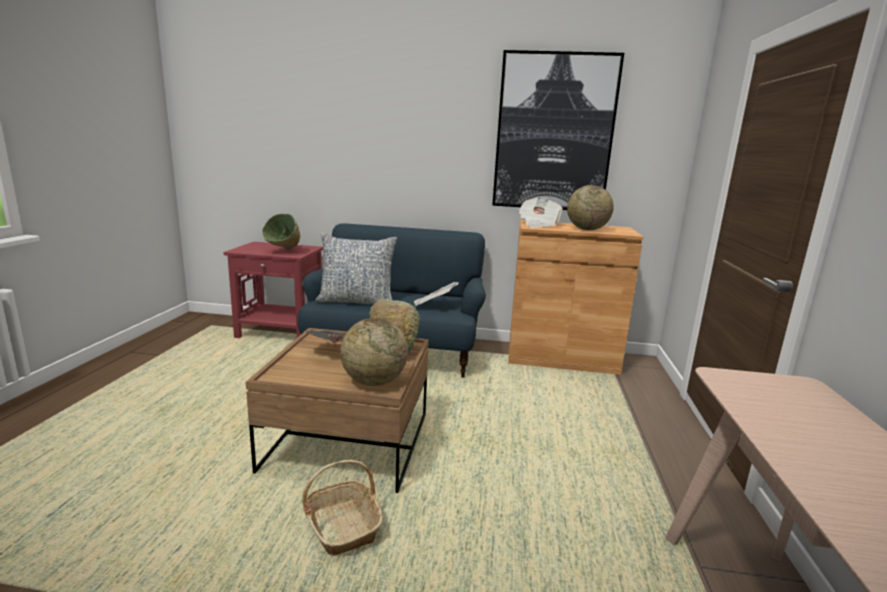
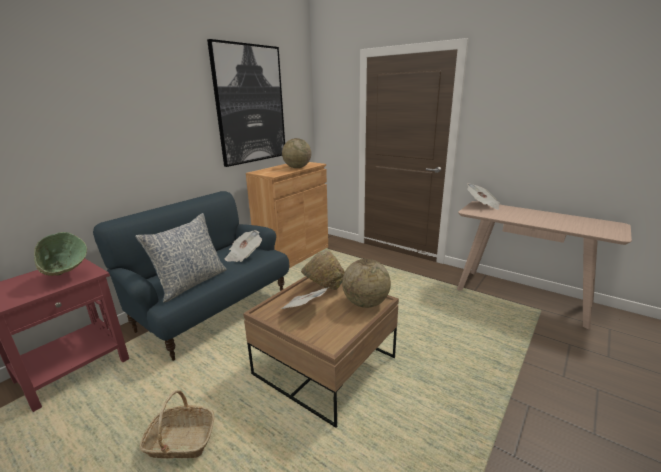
camera: 60 degrees left, 5 degrees up
basket [302,460,383,556] -> basket moved to [139,390,215,459]
newspaper [518,197,563,228] -> newspaper moved to [467,183,500,210]

